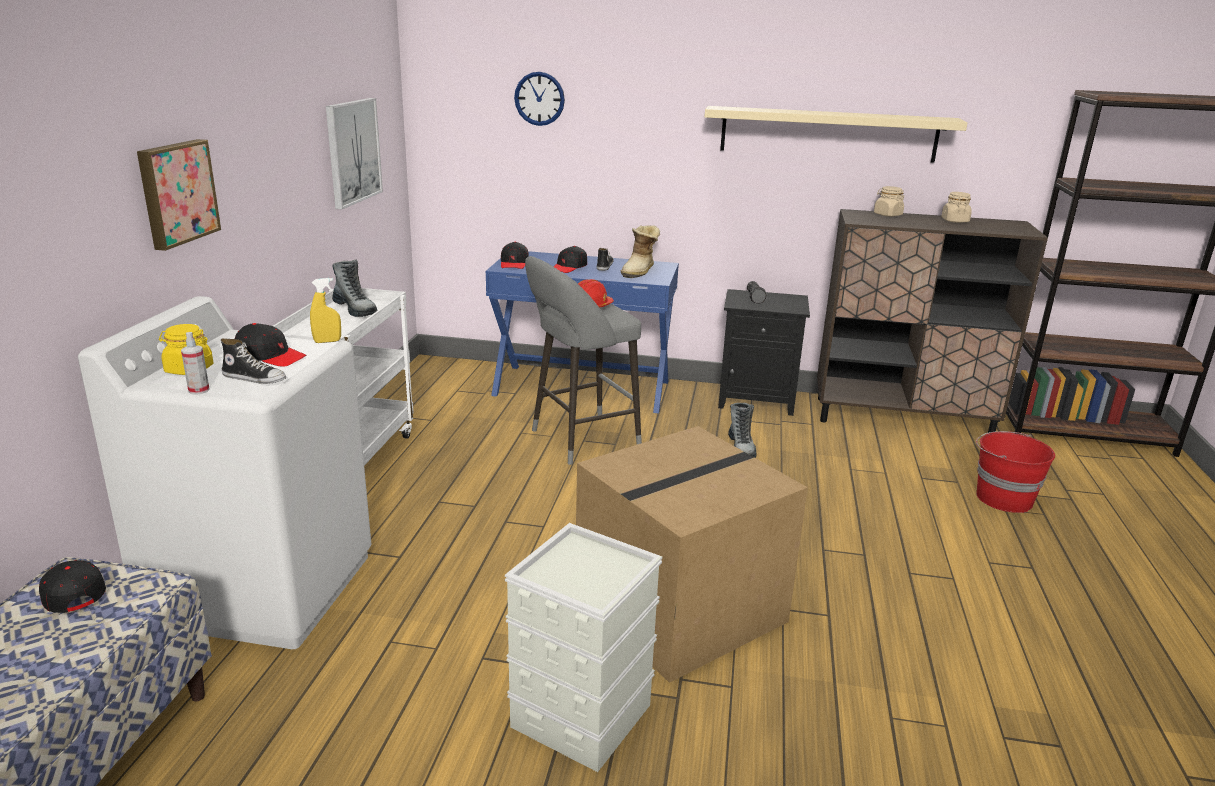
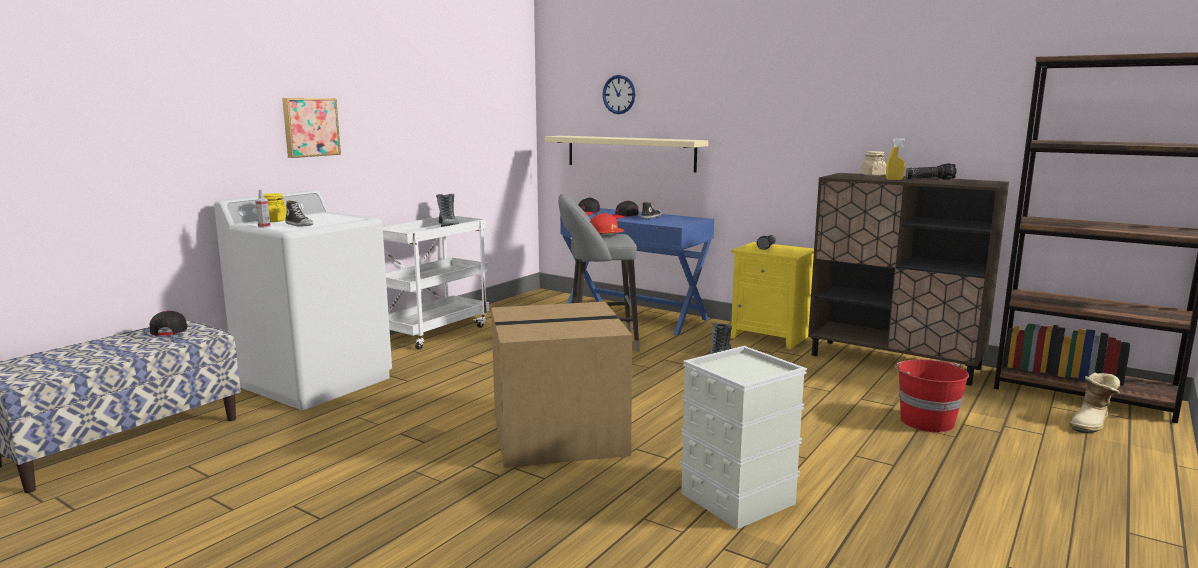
camera: 25 degrees right, 10 degrees down
black cap [235,323,306,367] -> none
yellow spray bottle [310,278,341,343] -> yellow spray bottle moved to [886,138,905,180]
picture [326,98,383,209] -> none
grey storage box [505,523,662,772] -> grey storage box moved to [680,346,807,529]
boot [621,225,660,278] -> boot moved to [1070,372,1120,433]
beige shelf [705,106,968,163] -> beige shelf moved to [545,136,708,172]
black nightstand [718,289,810,416] -> yellow nightstand [731,242,814,349]
beige jar [941,192,972,223] -> flashlight [906,163,957,179]

